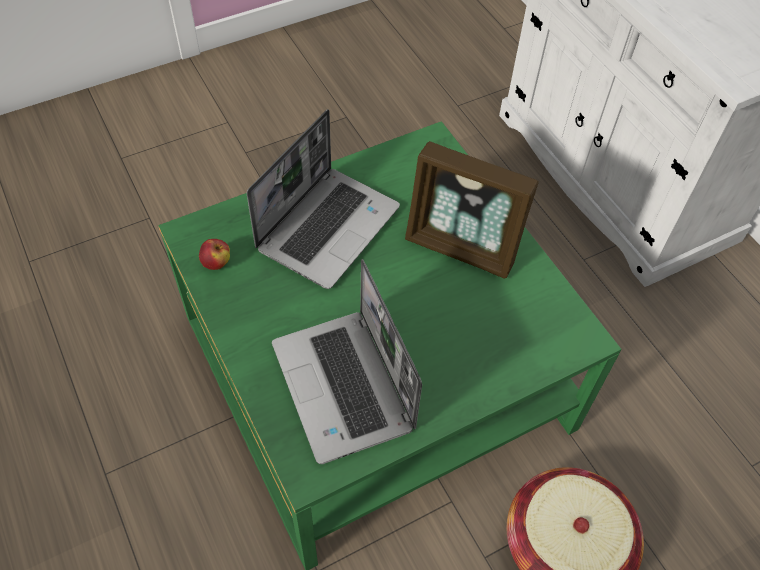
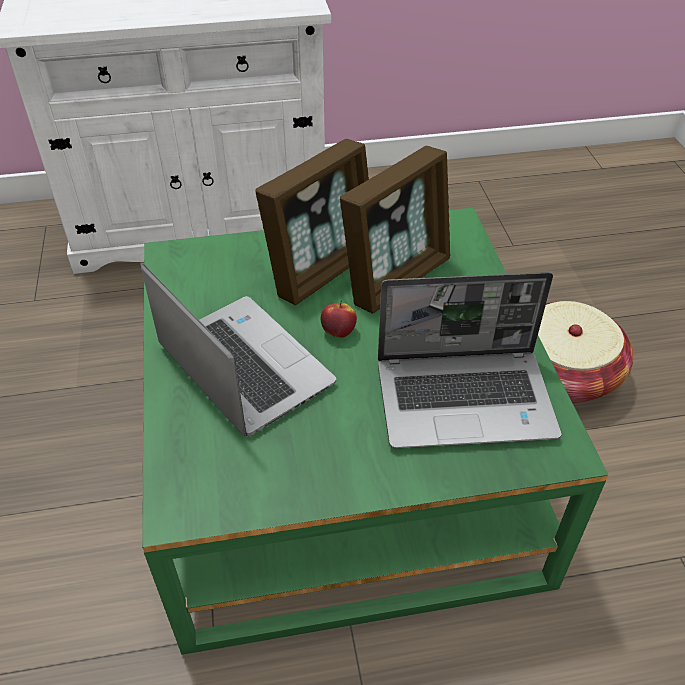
camera: 70 degrees left, 10 degrees down
apple [199,239,230,270] -> apple moved to [321,301,357,338]
none -> picture frame [340,146,450,314]

